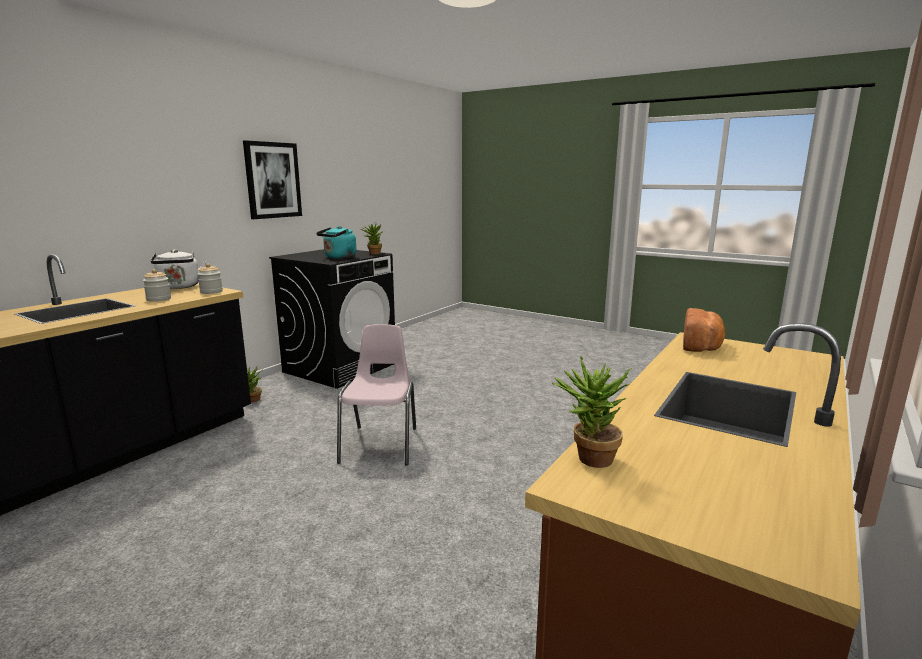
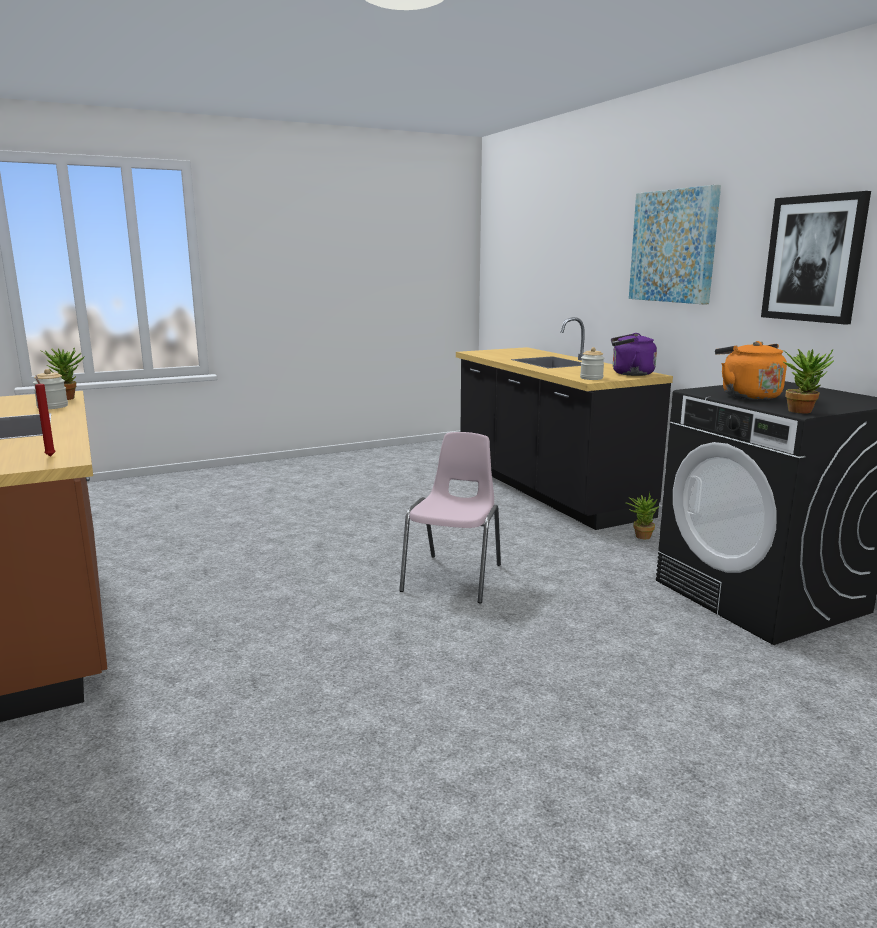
camera: 120 degrees right, 0 degrees up
jar [143,269,171,302] -> jar moved to [33,369,68,409]
white kettle [151,249,207,289] -> purple kettle [611,333,657,376]
turquoise kettle [316,226,356,259] -> orange kettle [715,341,787,400]
pink chair [337,324,416,465] -> pink chair turned 105 degrees counterclockwise [399,432,501,603]
bread [683,308,725,352] -> red candle [35,375,56,456]
none -> picture [629,185,721,304]

